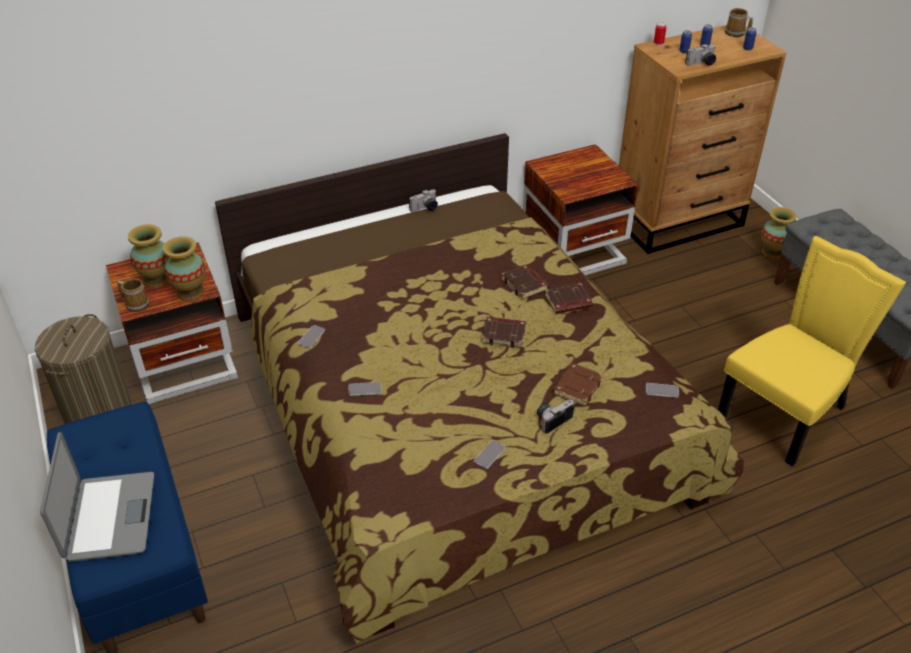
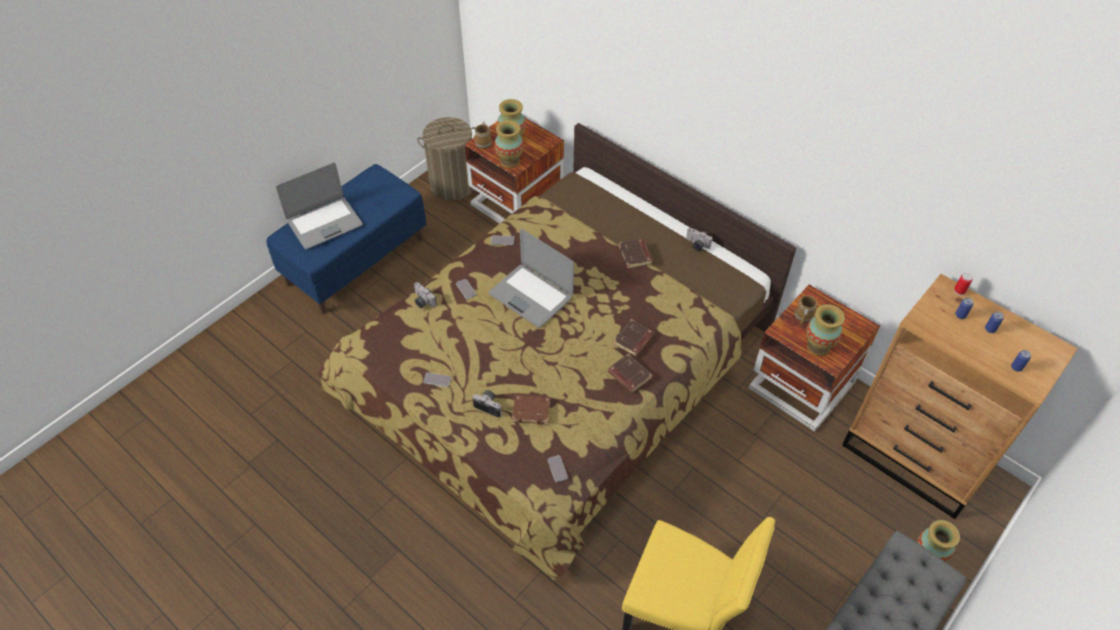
camera: 65 degrees right, 10 degrees up
brown book [481,317,526,348] -> brown book moved to [619,238,653,269]
camera [685,44,716,66] -> camera moved to [414,282,437,308]
mug [725,8,753,37] -> mug moved to [795,295,817,326]
none -> laptop [489,229,574,327]
none -> vase [806,304,845,356]

